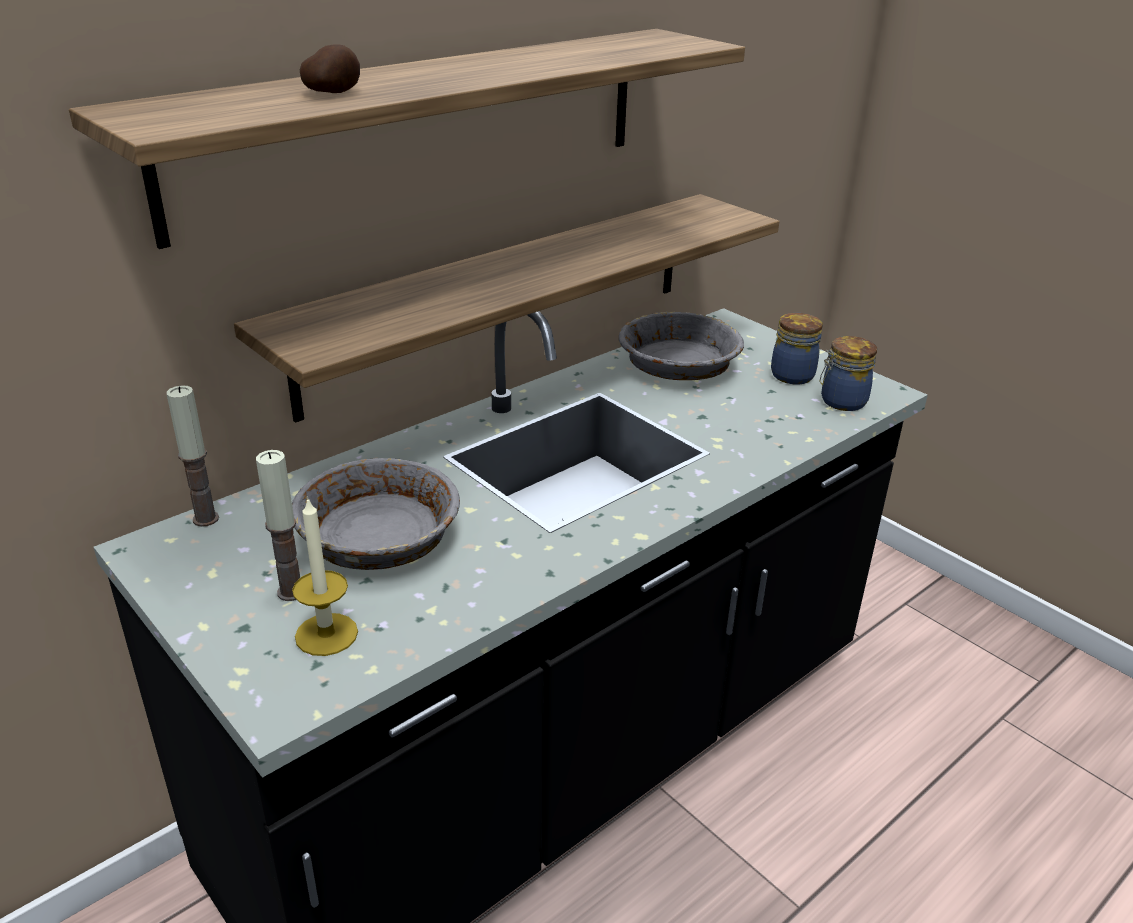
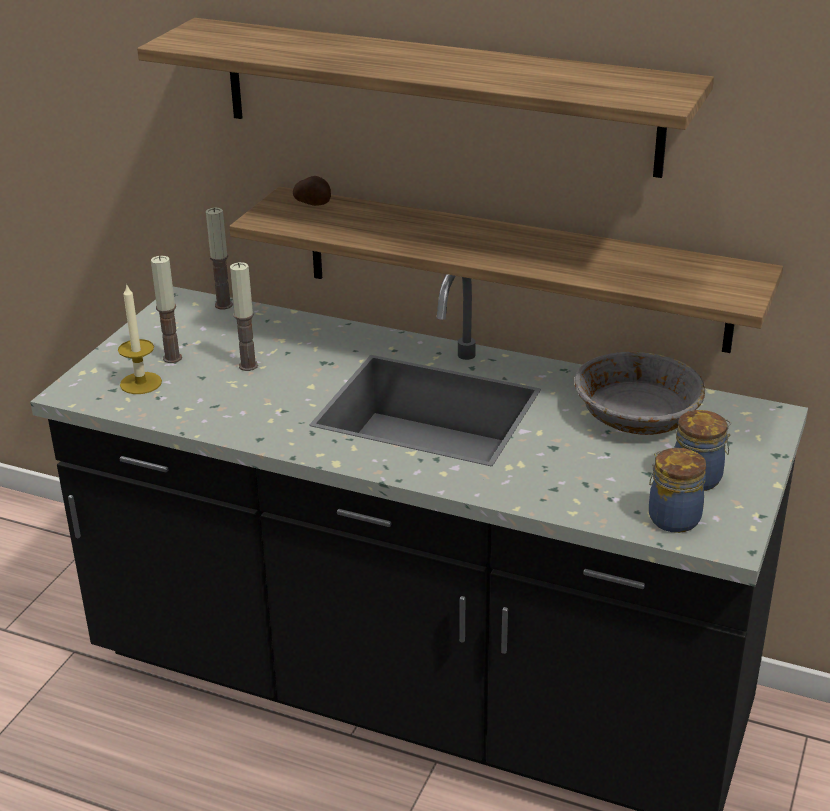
camera: 65 degrees right, 0 degrees up
grey bowl [292,458,460,570] -> candle [230,262,258,371]
potato [300,44,360,93] -> potato moved to [293,176,331,206]

